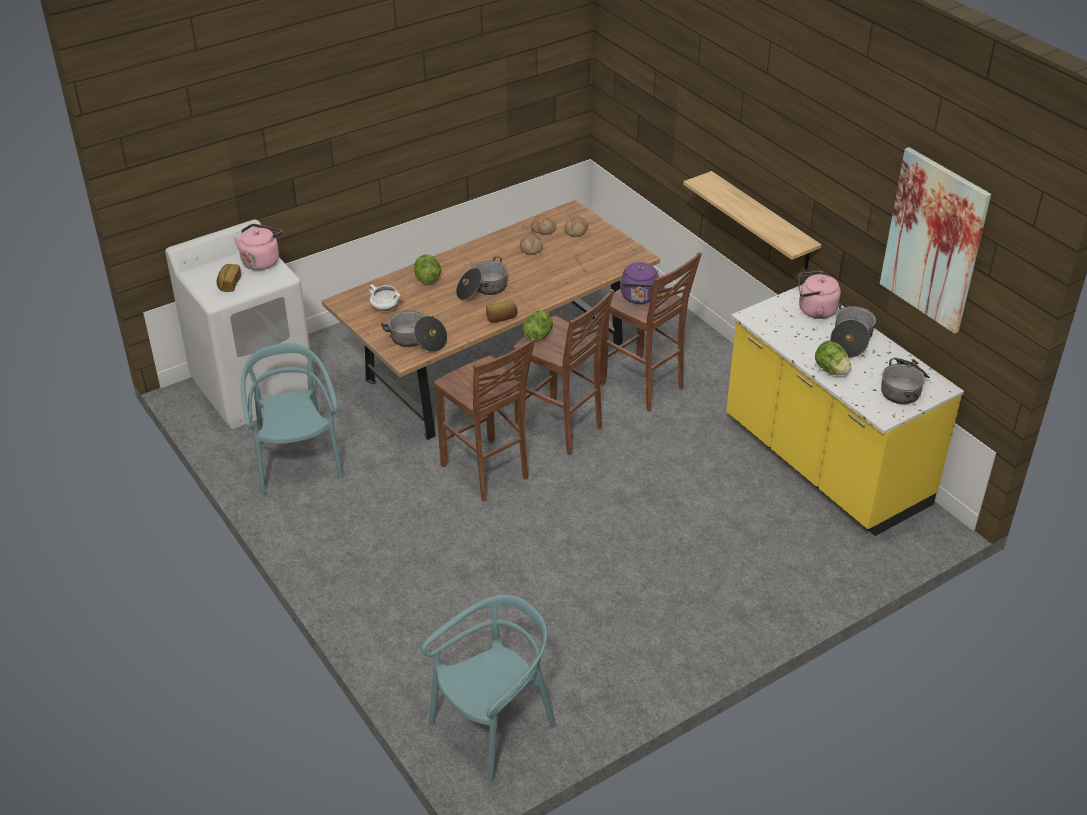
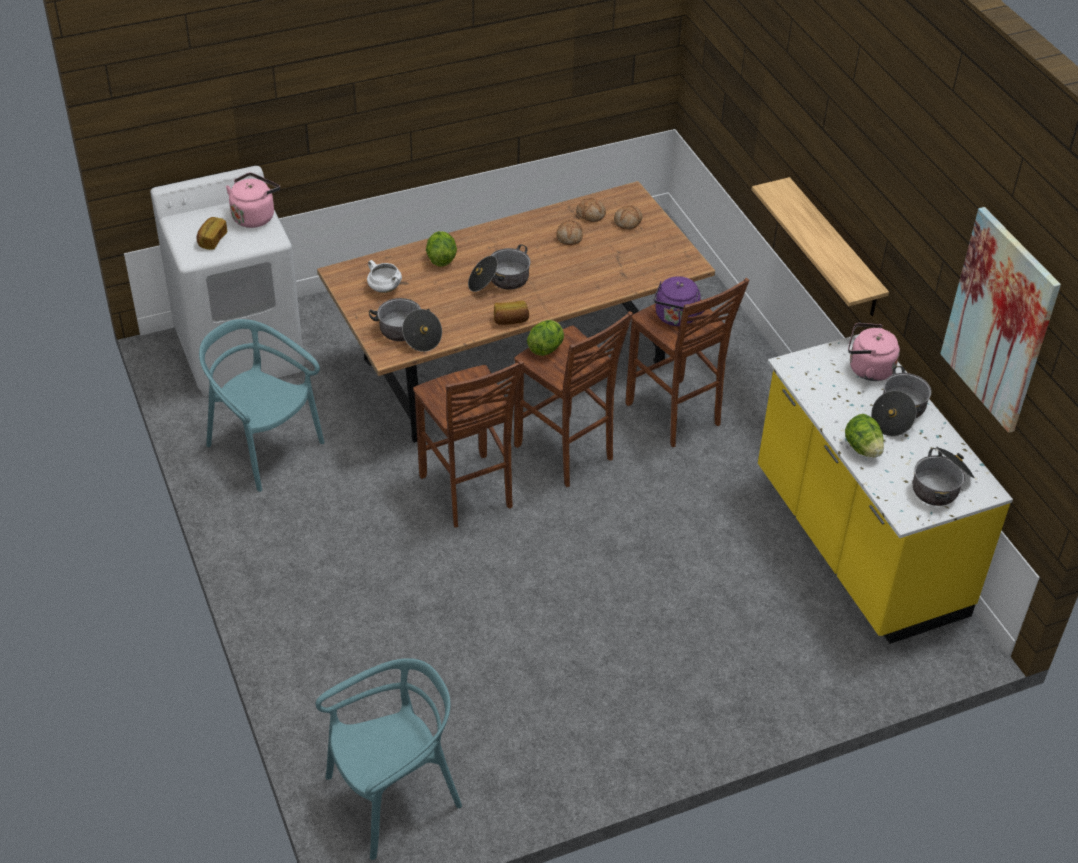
camera: 10 degrees right, 5 degrees up
turquoise chair [241,343,343,495] -> turquoise chair turned 45 degrees counterclockwise [199,319,325,492]

